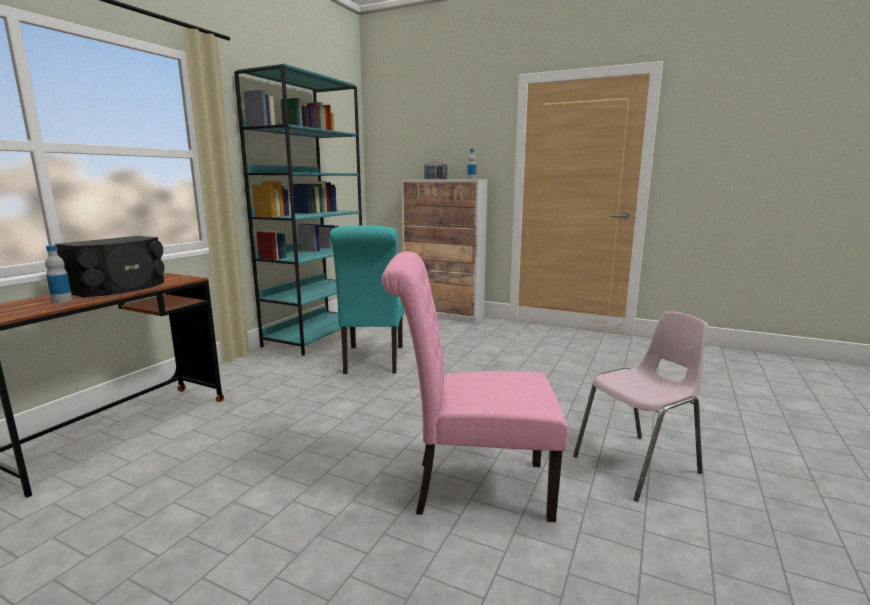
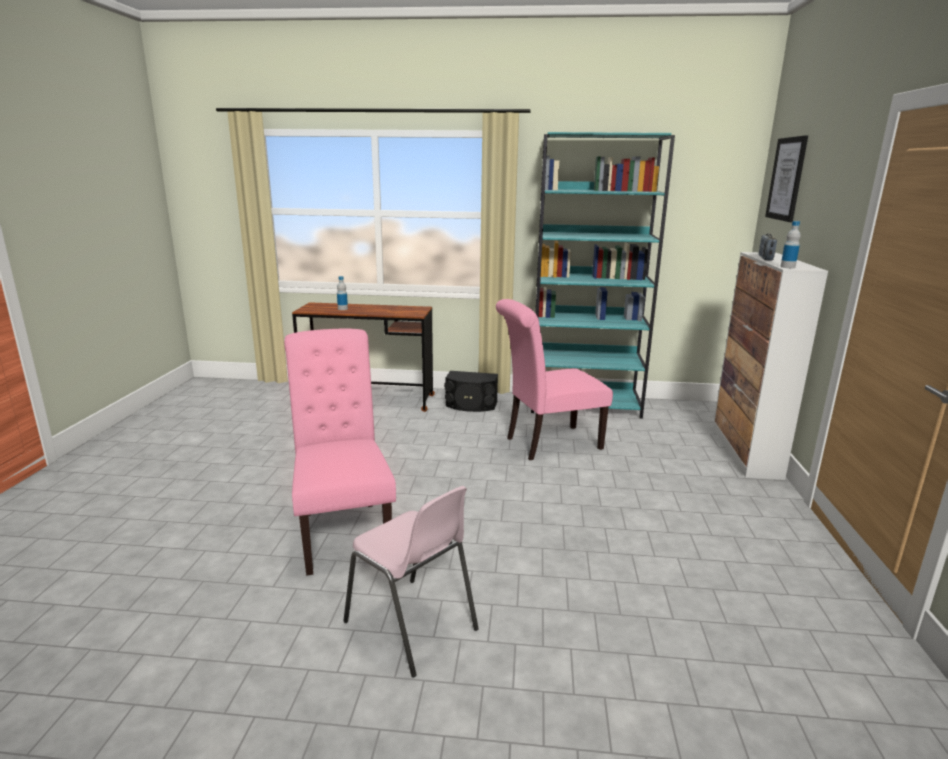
camera: 70 degrees right, 5 degrees up
black speaker [55,236,165,297] -> black speaker moved to [444,371,498,412]
turquoise chair [330,226,404,374] -> pink chair [496,299,613,460]
none -> picture [765,135,808,222]

